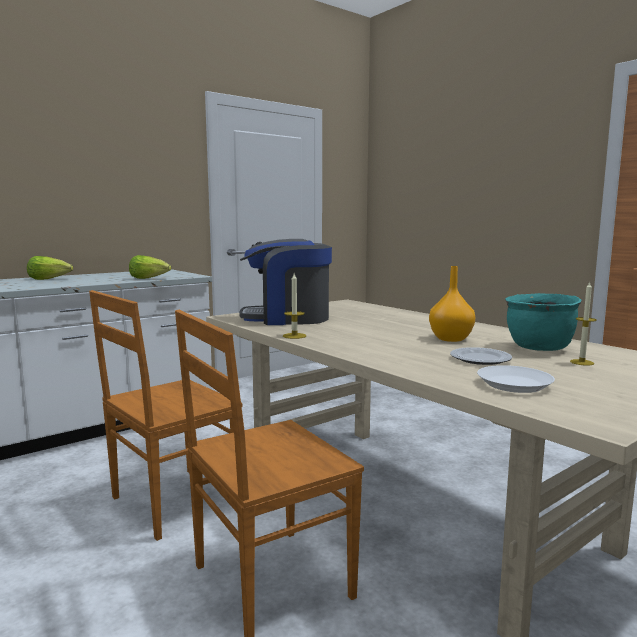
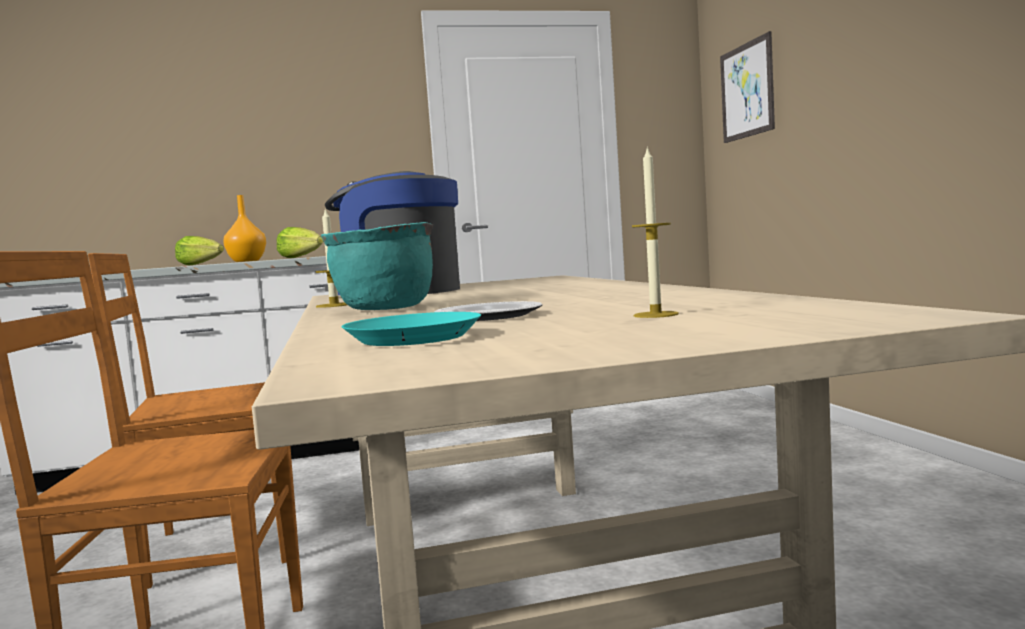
camera: 25 degrees right, 5 degrees down
orange vase [429,266,475,342] -> orange vase moved to [223,195,266,262]
white plate [477,365,555,393] -> turquoise plate [341,312,481,346]
turquoise cooking pot [505,293,582,351] -> turquoise cooking pot moved to [321,222,433,310]
none -> picture [720,31,775,143]

